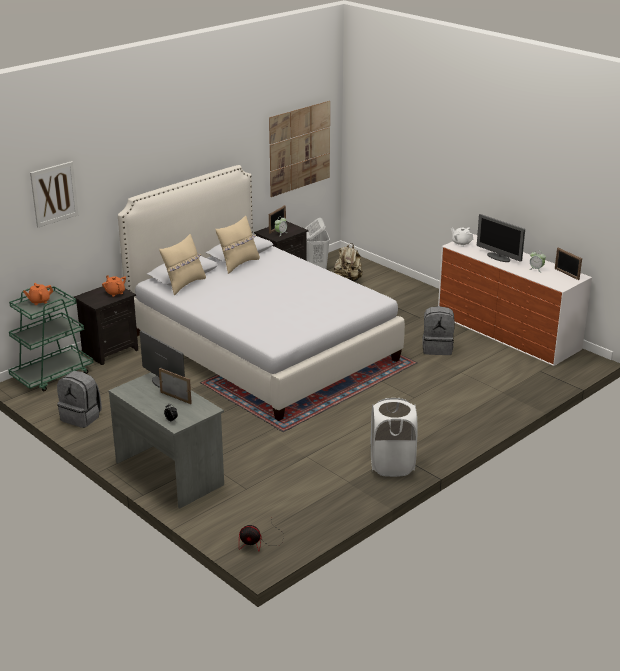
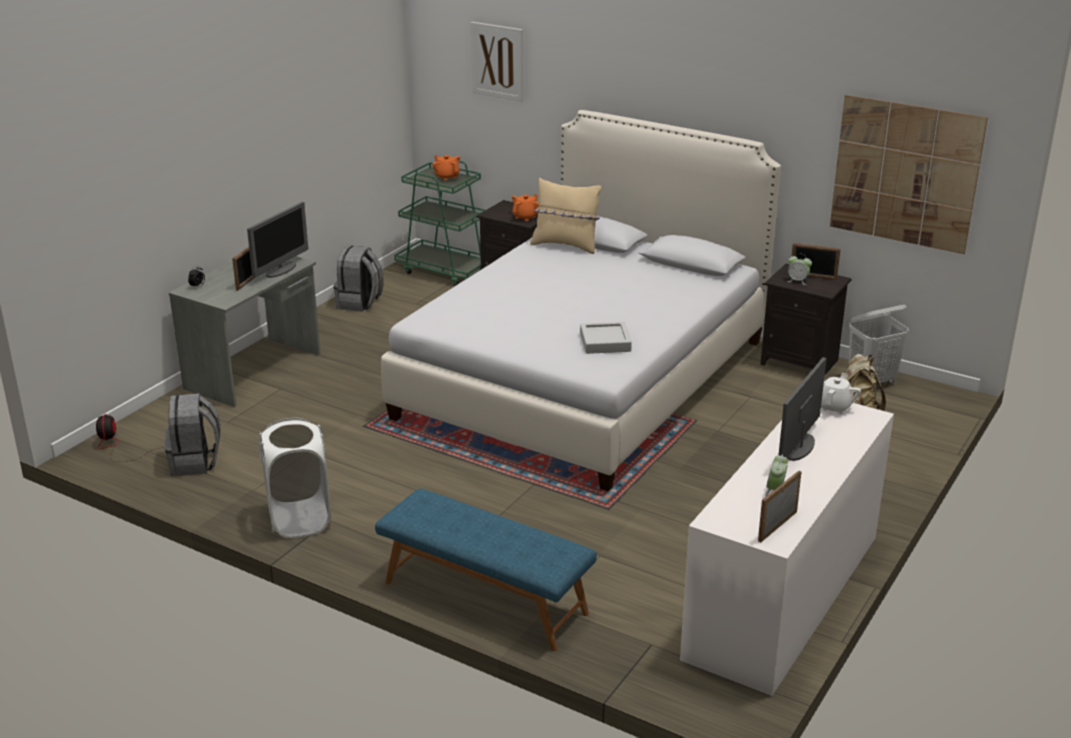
camera: 75 degrees right, 0 degrees up
beige pillow [215,216,260,274] -> none
grey backpack [422,306,455,355] -> grey backpack moved to [164,393,221,476]
none -> blue bench [375,488,597,651]
none -> grey tray [580,322,632,354]

